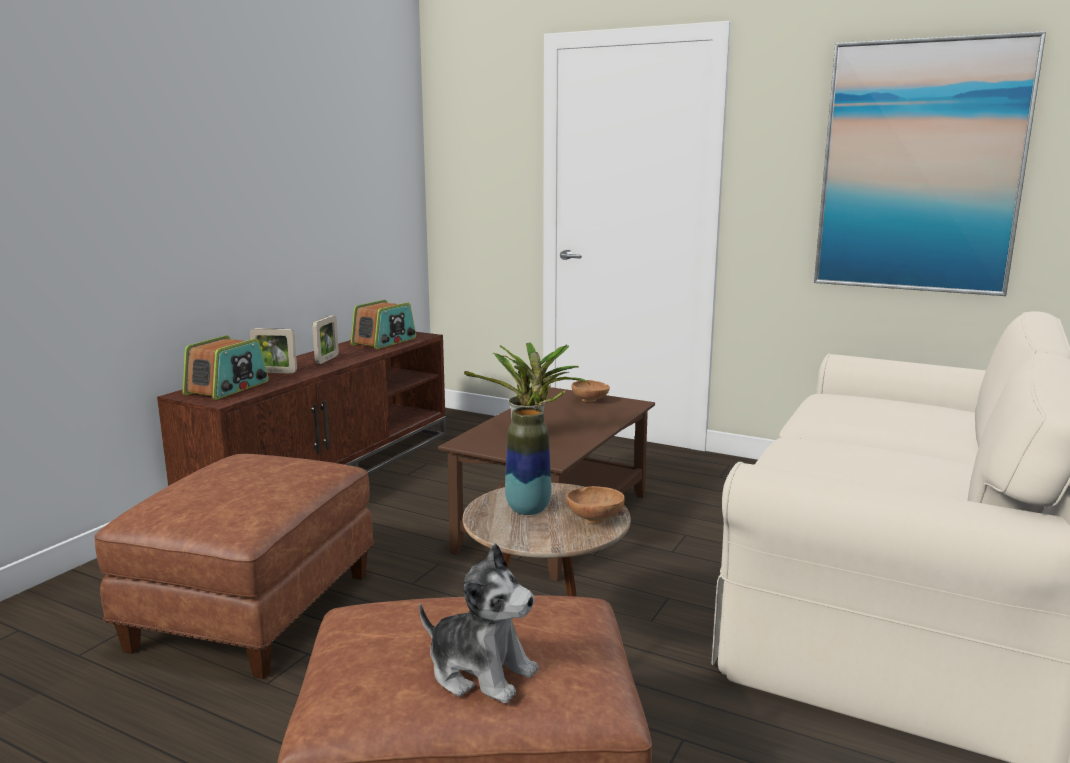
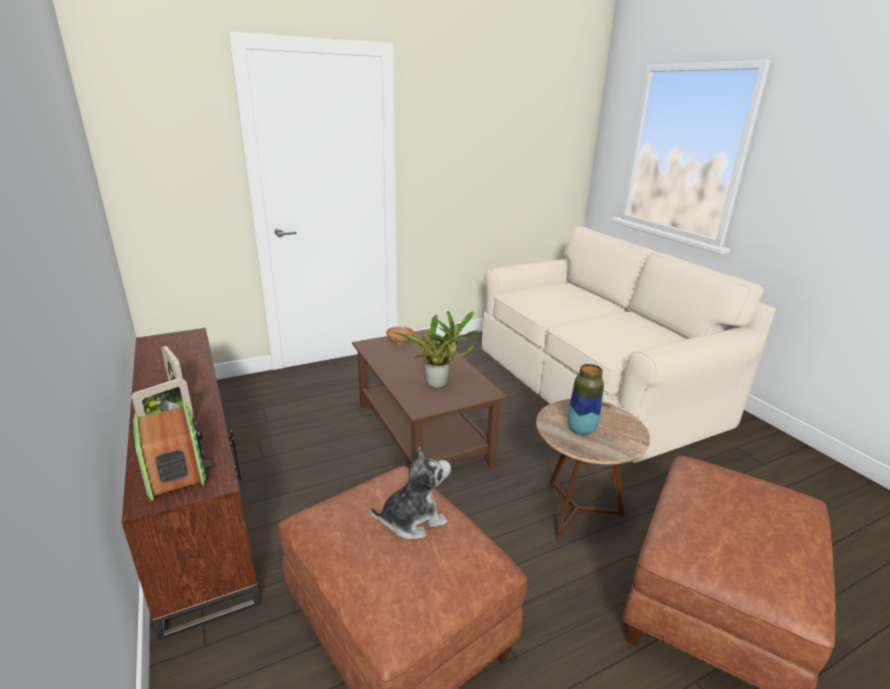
camera: 55 degrees left, 10 degrees up
radio [351,300,416,349] -> none
plush toy [419,543,539,703] -> plush toy moved to [370,446,451,539]
brown bowl [566,486,625,524] -> none
picture [814,31,1046,296] -> none

